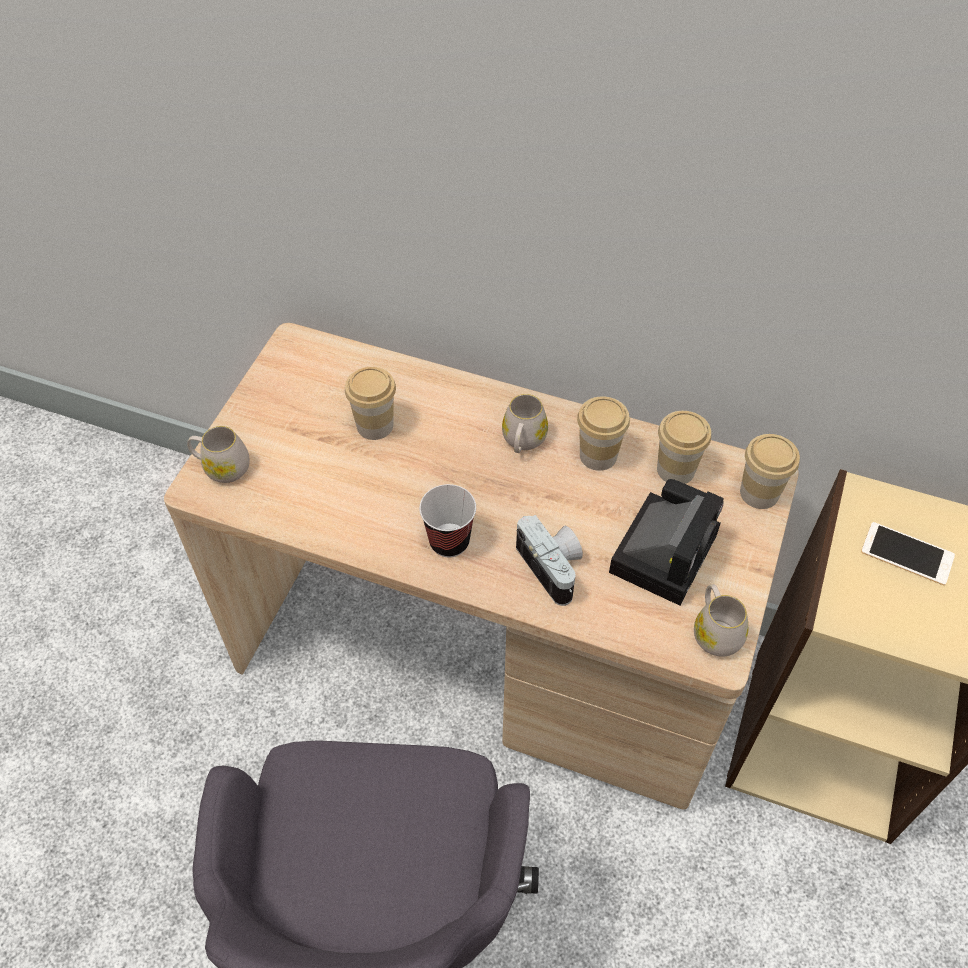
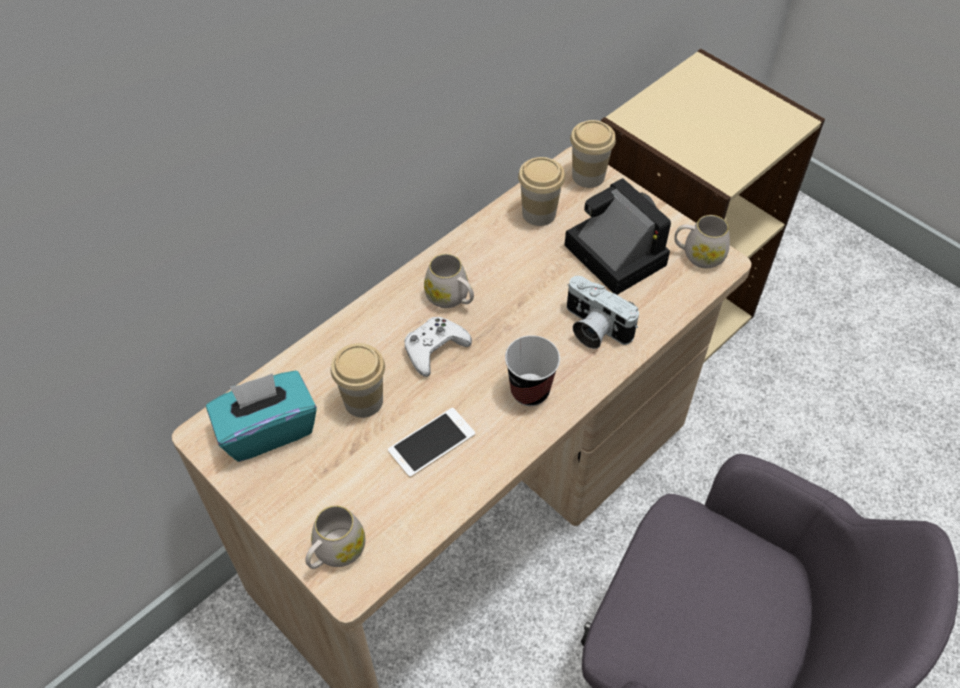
camera: 65 degrees left, 0 degrees up
camera [516,515,583,606] -> camera turned 135 degrees counterclockwise [567,276,639,349]
cup [577,396,630,471] -> none
phone [861,522,955,585] -> phone moved to [388,408,475,478]
none -> turquoise tissue box [206,371,317,462]
none -> white game controller [404,317,472,377]

